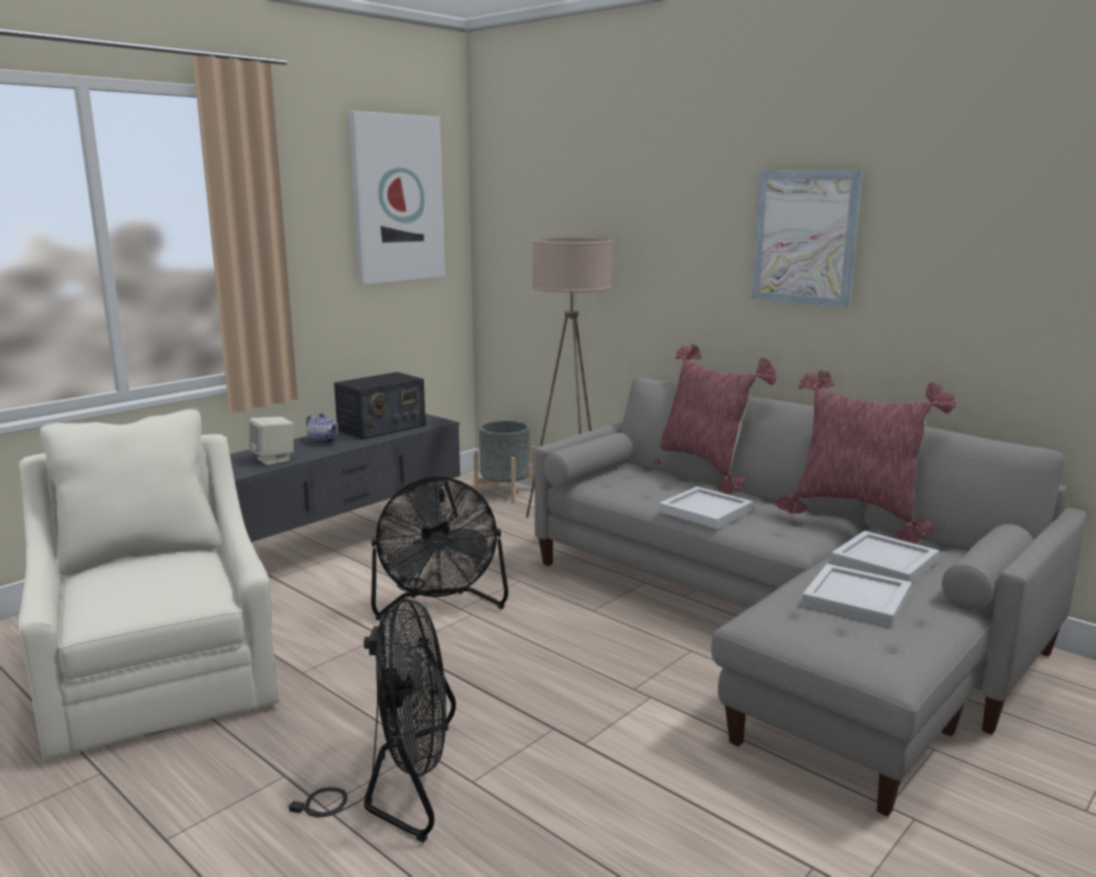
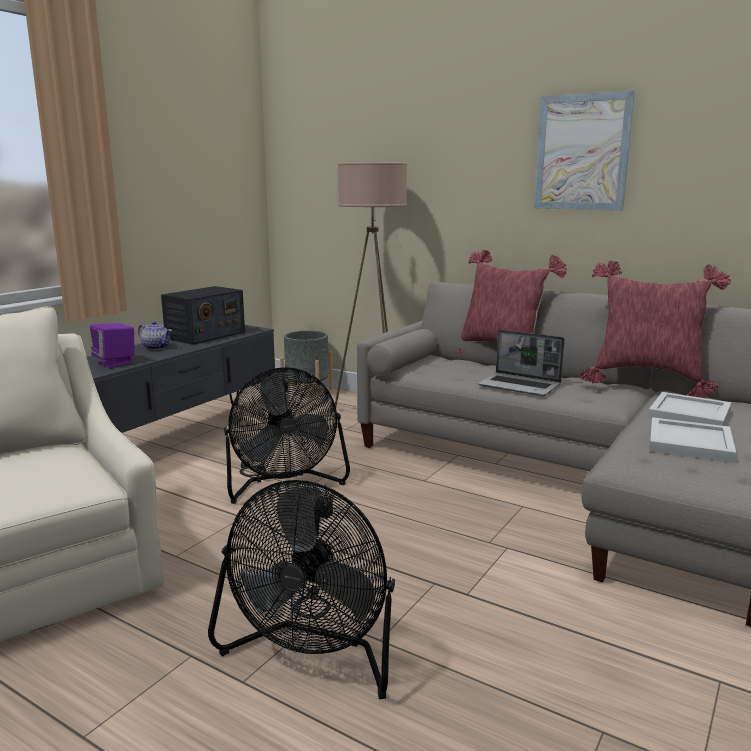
camera: 10 degrees left, 0 degrees up
beige speaker [249,417,294,465] -> purple speaker [90,323,135,368]
black fan [288,598,456,843] -> black fan turned 120 degrees clockwise [208,480,395,699]
picture [348,111,445,285] -> none
white tray [659,486,754,529] -> laptop [478,329,565,396]

